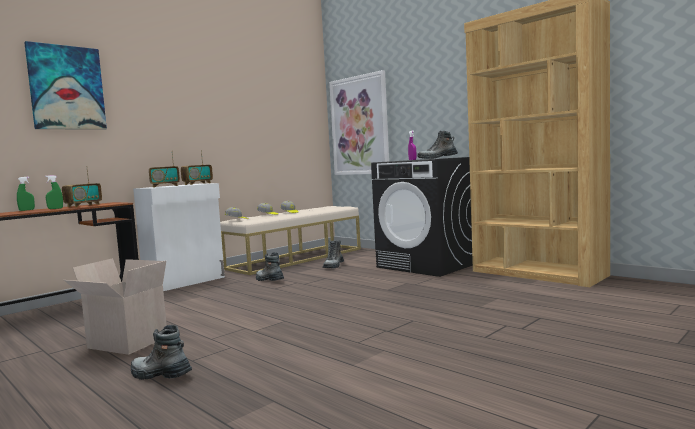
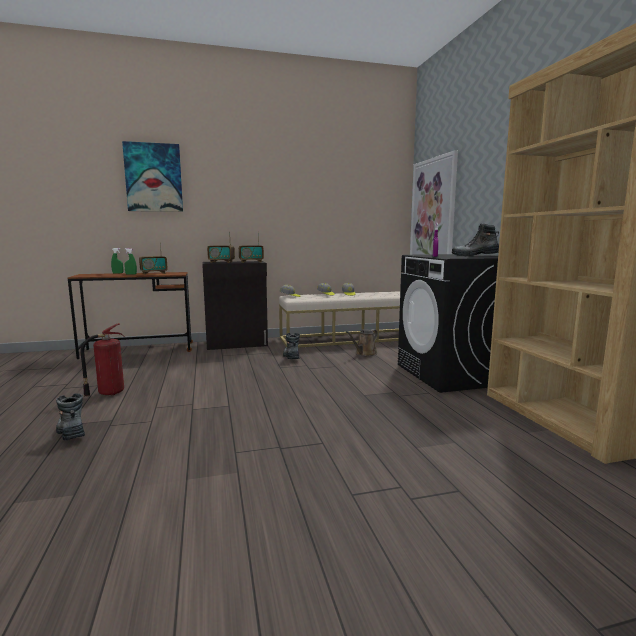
camera: 30 degrees right, 5 degrees up
cardboard box [64,258,167,355] -> fire extinguisher [81,323,124,397]
white cabinet [133,183,225,291] -> black cabinet [202,261,268,350]
boot [323,240,344,268] -> brown watering can [346,329,378,356]

